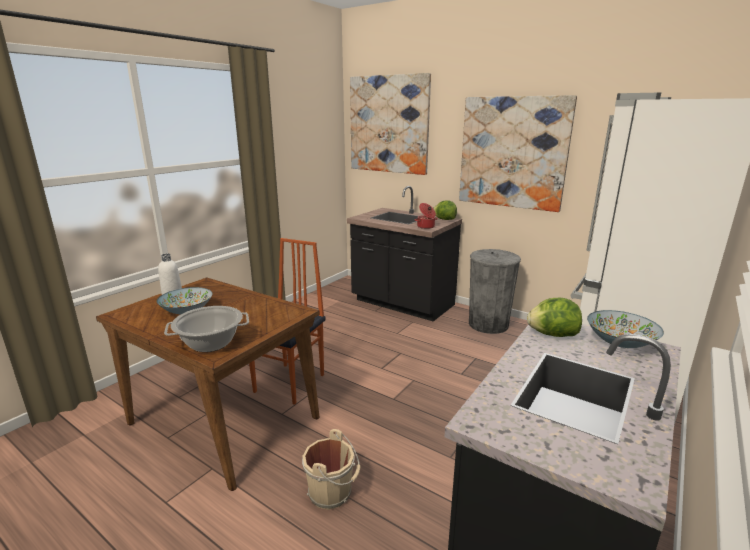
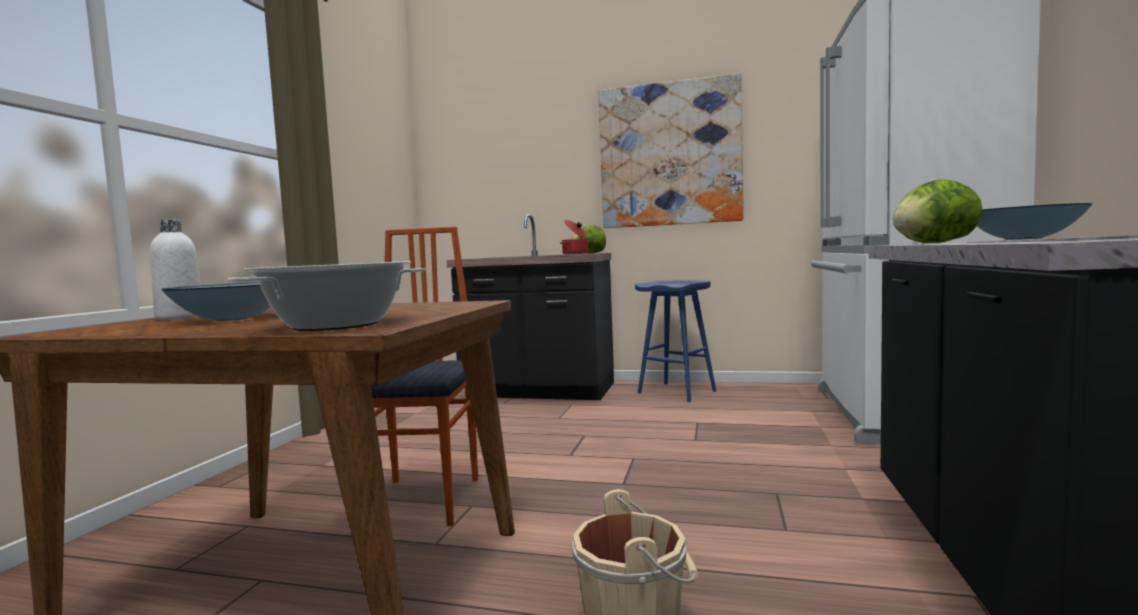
camera: 20 degrees left, 15 degrees down
picture [350,73,431,175] -> none
grey trash can [469,249,521,334] -> blue stool [635,281,716,402]

